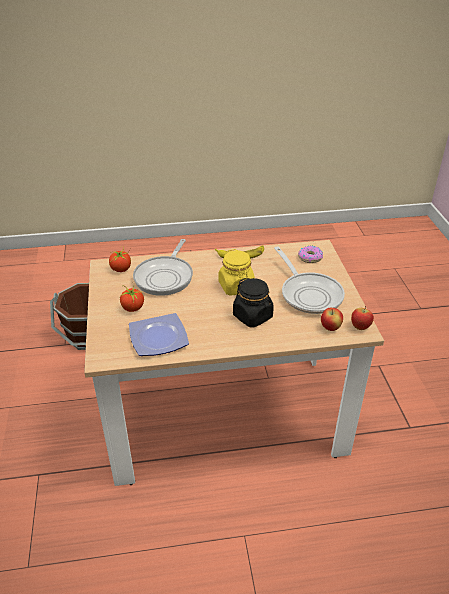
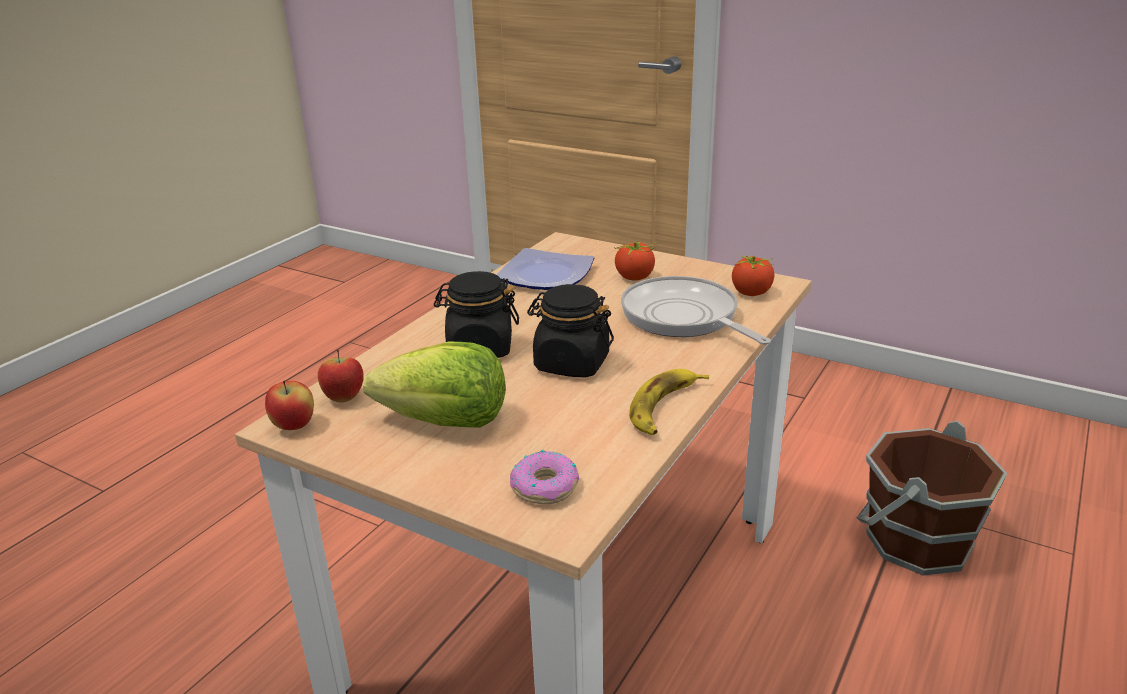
camera: 130 degrees right, 10 degrees down
yellow jar [219,249,255,296] -> black jar [527,284,614,377]
frying pan [274,246,345,314] -> lettuce [363,341,506,428]

